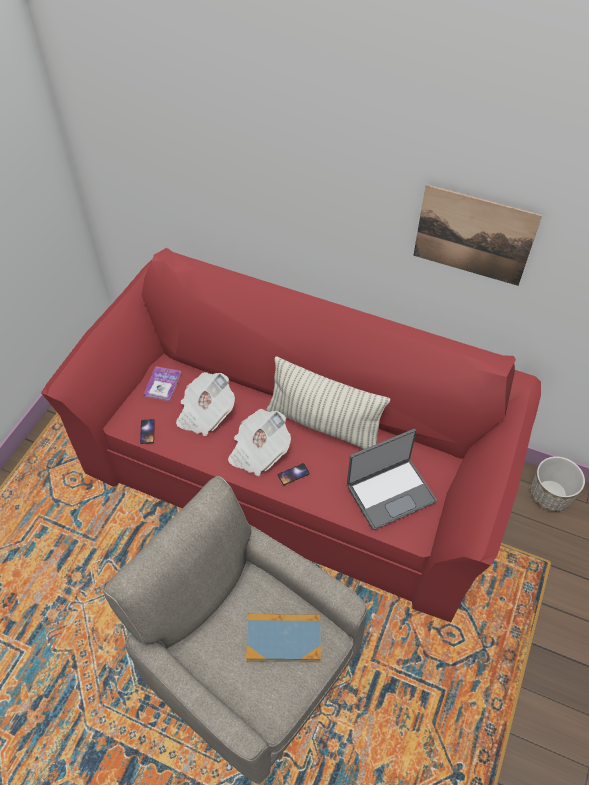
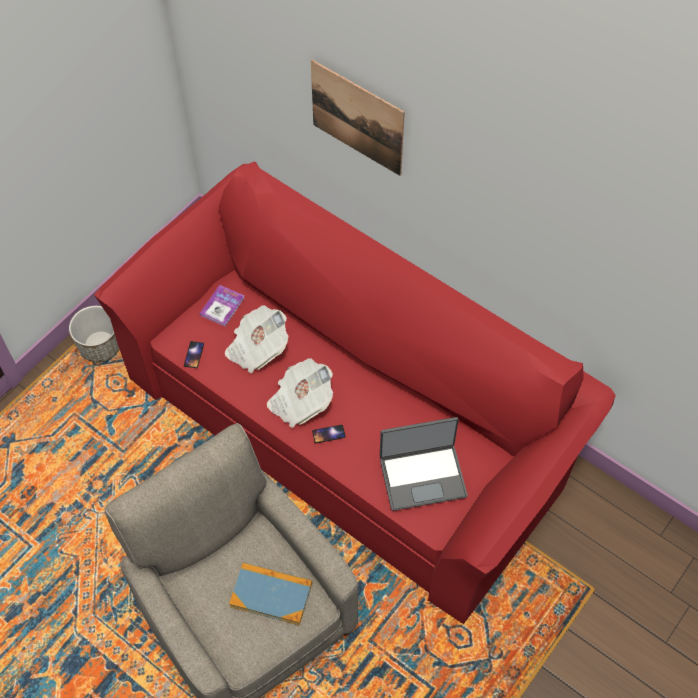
camera: 15 degrees right, 5 degrees up
pillow [266,356,390,449] -> none
picture [413,184,542,286] -> picture moved to [311,60,405,176]
planter [531,456,585,512] -> planter moved to [69,306,119,362]

